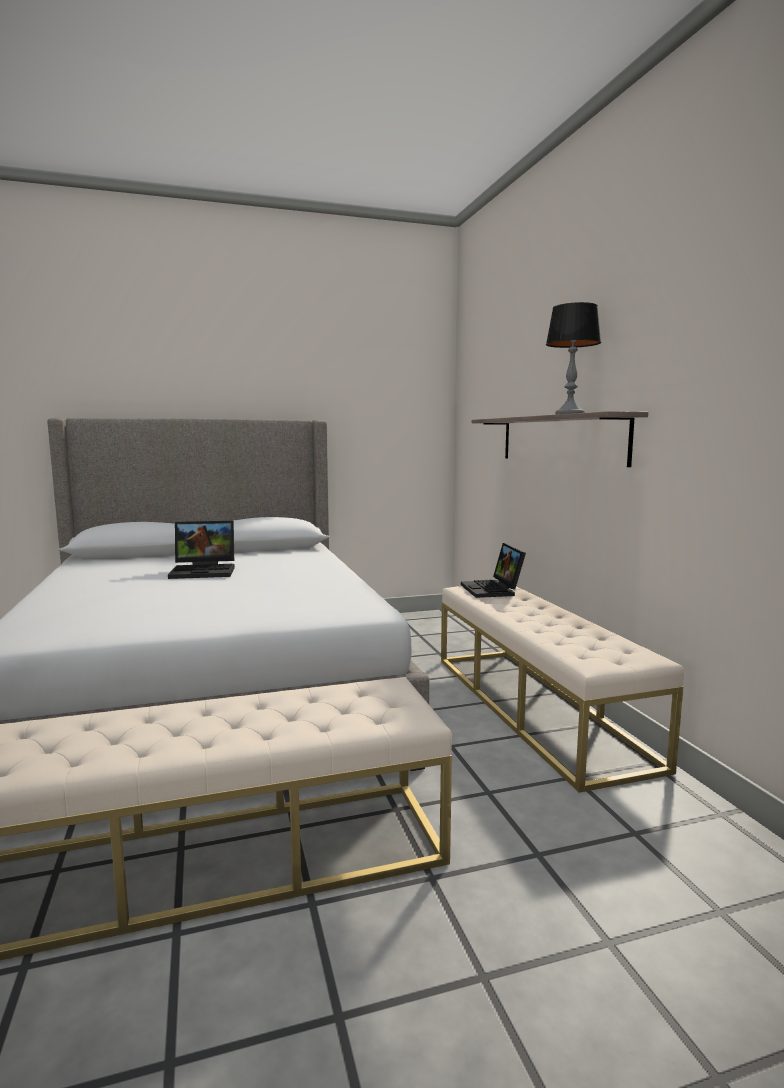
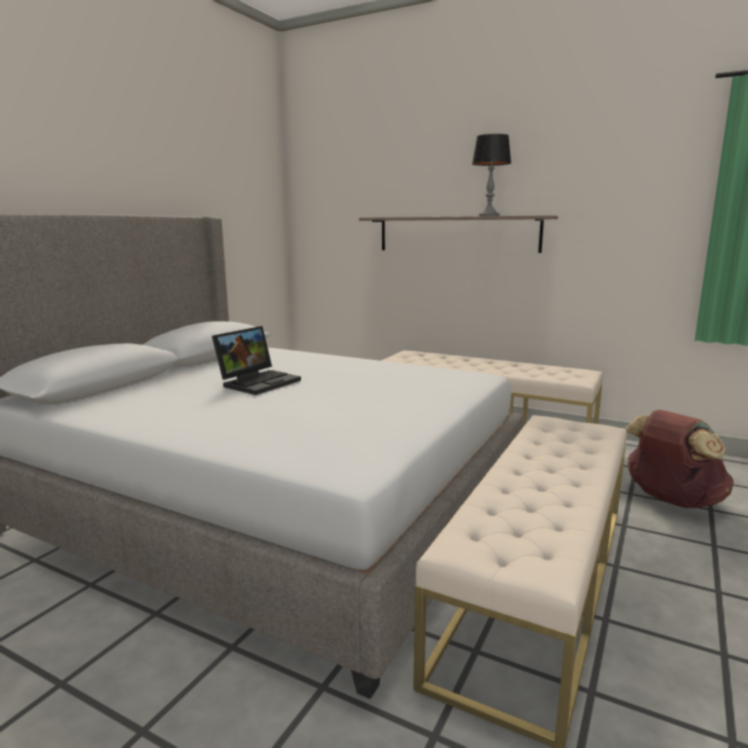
camera: 45 degrees left, 5 degrees up
laptop [461,543,526,598] -> none
none -> brown backpack [625,410,734,508]

